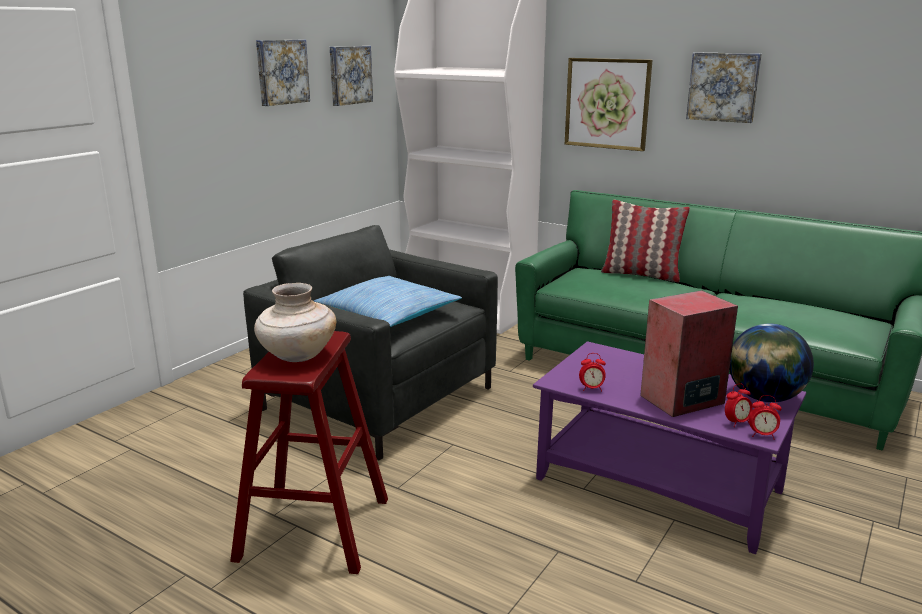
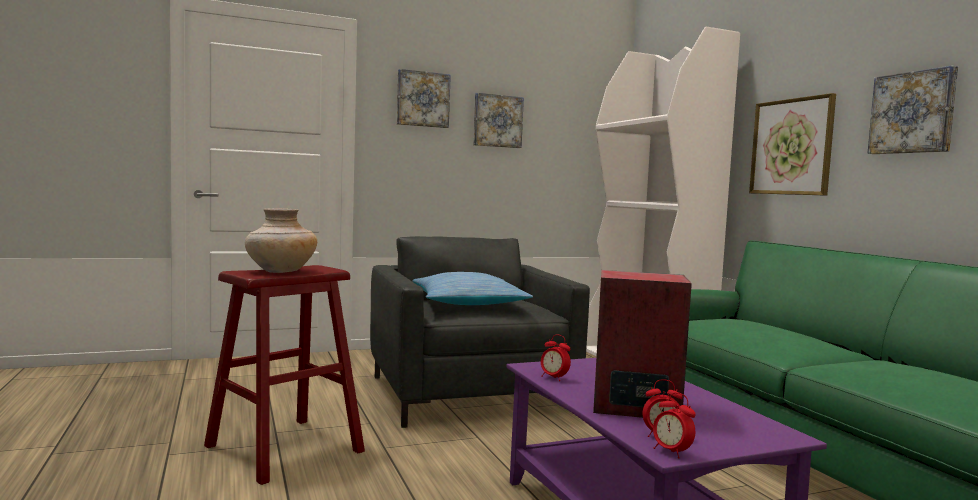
camera: 35 degrees right, 15 degrees down
picture [330,46,373,106] -> picture moved to [397,69,451,128]
pillow [601,200,690,282] -> none
globe [729,324,814,402] -> none

